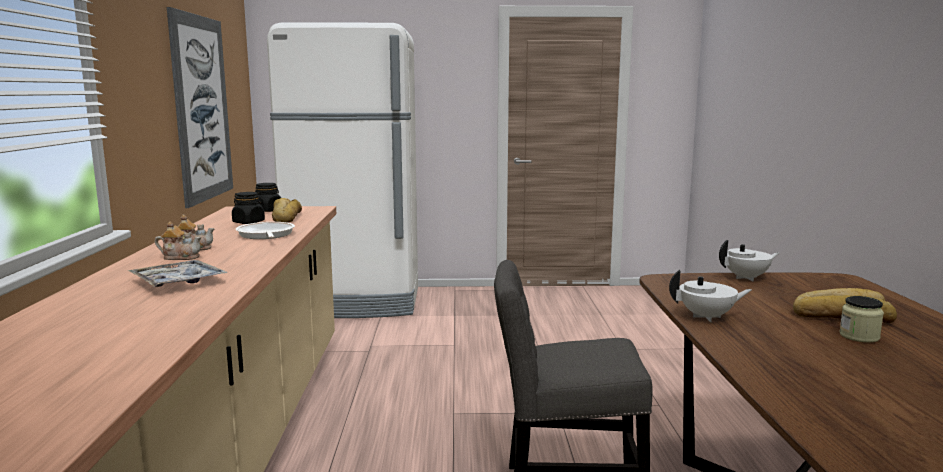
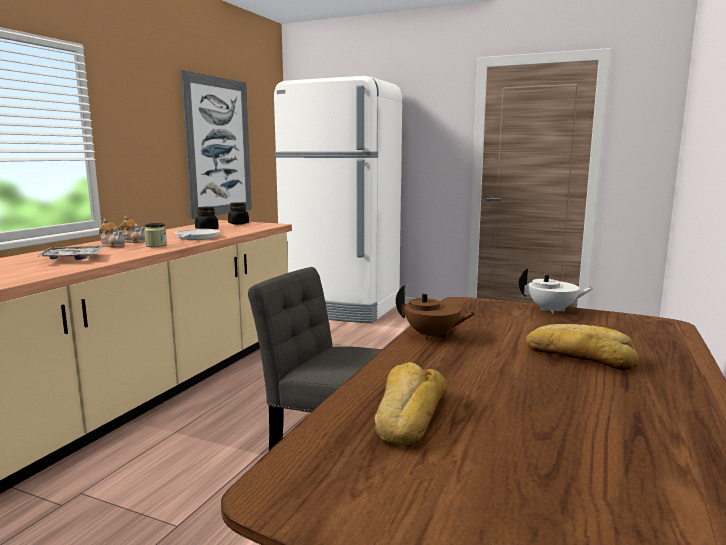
camera: 25 degrees right, 0 degrees up
bread [272,198,302,223] -> bread moved to [375,362,447,447]
white teapot [669,270,752,322] -> brown teapot [396,285,476,340]
jar [839,296,884,343] -> jar moved to [144,223,167,247]

